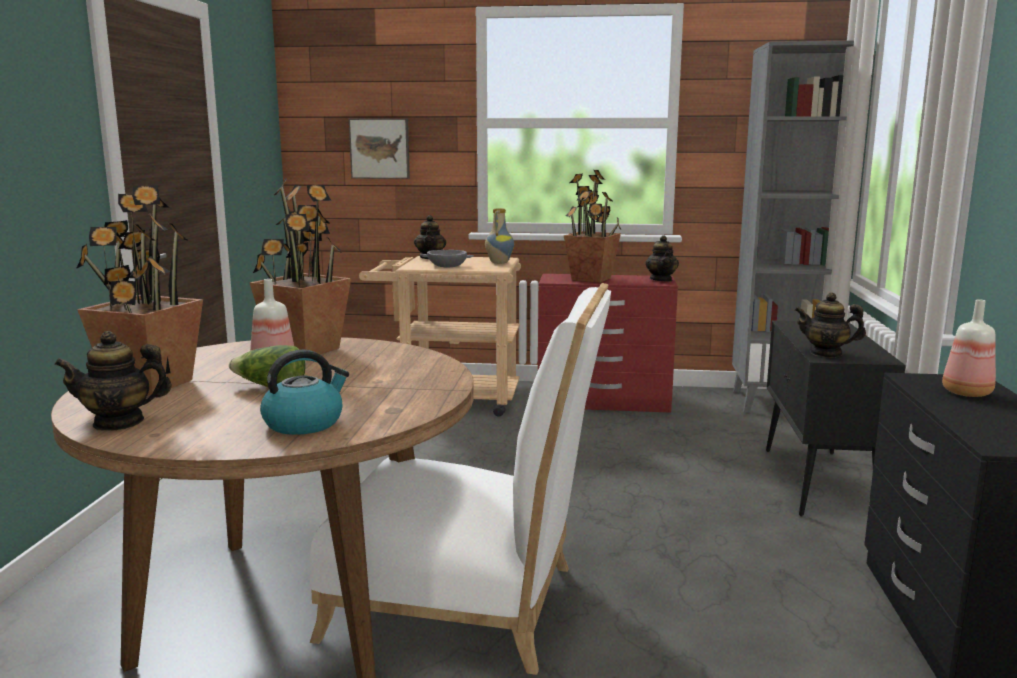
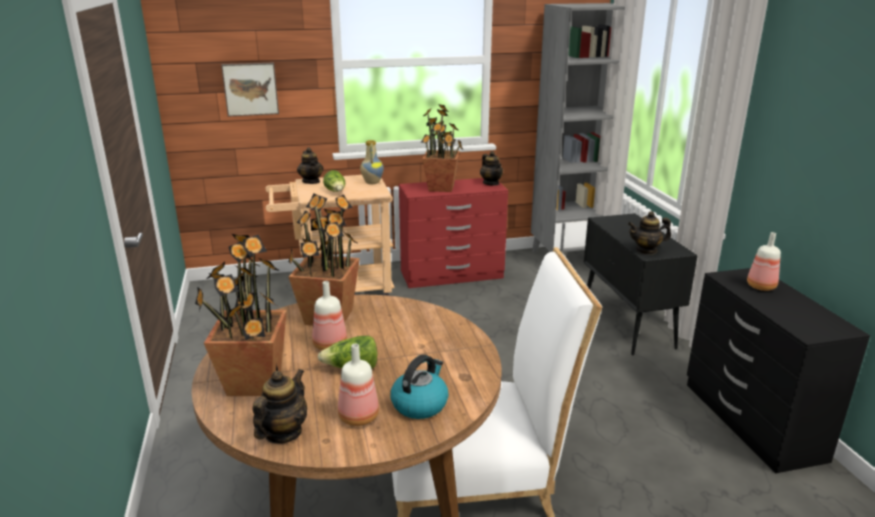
camera: 20 degrees left, 10 degrees up
teapot [54,331,172,431] -> teapot turned 150 degrees clockwise [252,369,307,444]
grey bowl [419,250,474,268] -> lettuce [323,170,345,192]
none -> bottle [338,344,379,426]

